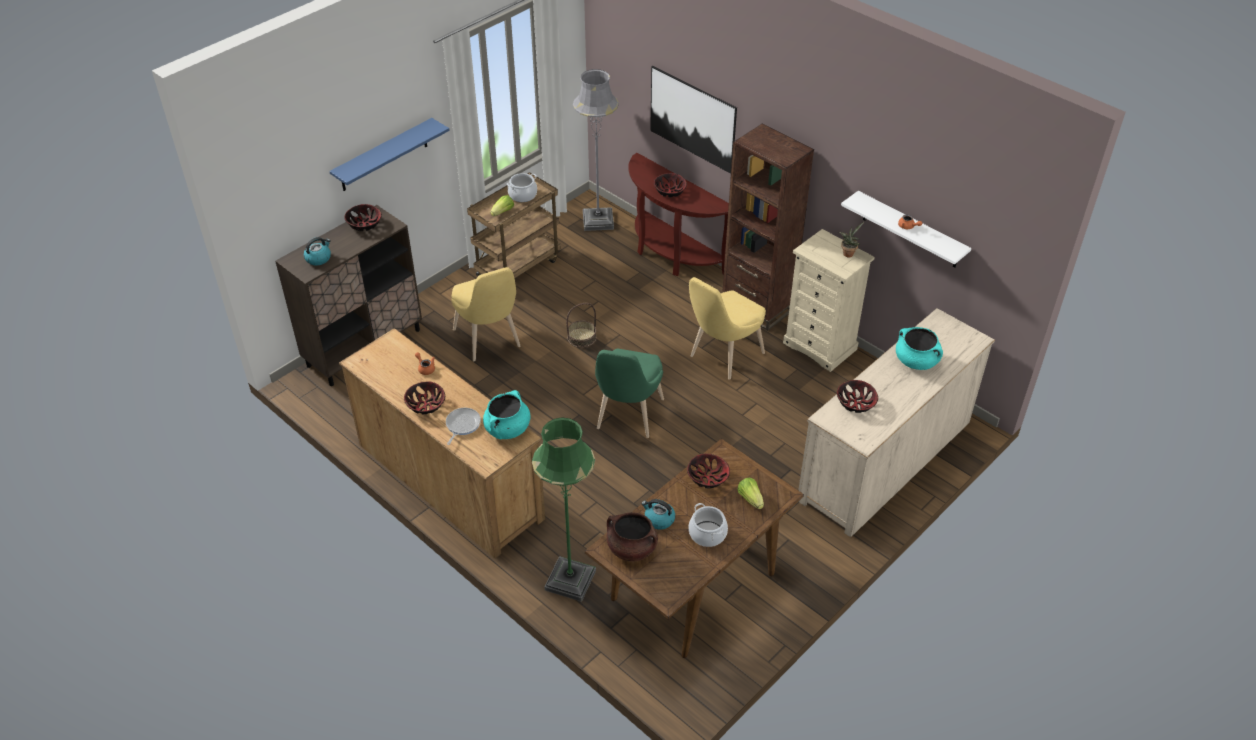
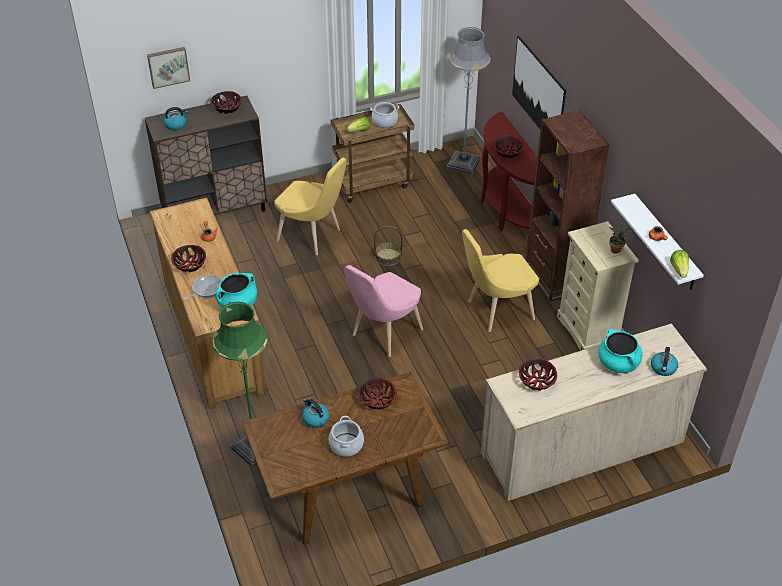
camera: 25 degrees right, 0 degrees up
blue shelf [329,118,450,191] -> none
yellow chair [451,267,521,361] -> yellow chair turned 60 degrees counterclockwise [274,158,347,255]
green chair [595,349,664,438] -> pink chair [345,265,423,357]
brown cooking pot [607,512,658,561] -> none
lettuce [737,478,764,509] -> lettuce moved to [670,250,689,278]
none -> picture [147,47,190,89]
none -> kettle [651,347,678,376]

